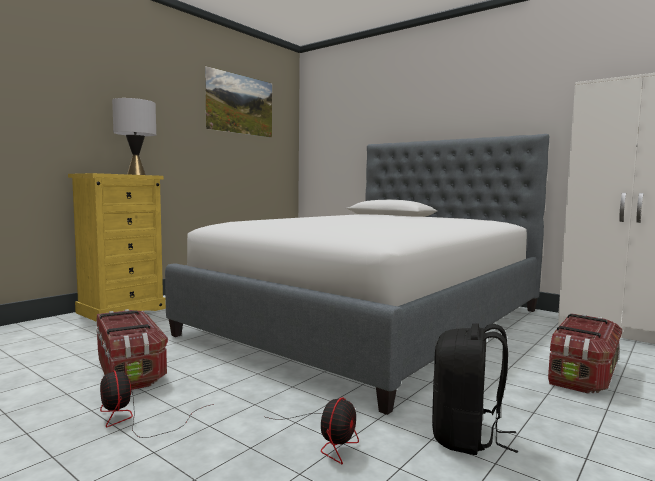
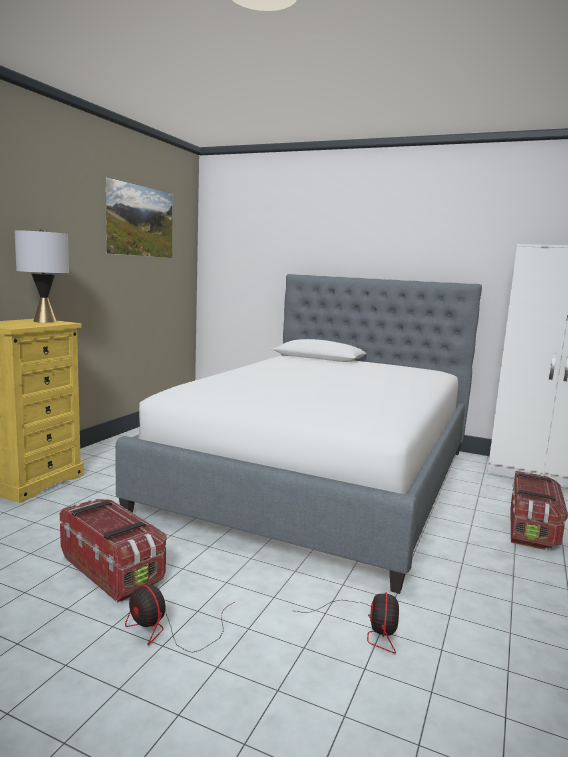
camera: 15 degrees left, 5 degrees up
black backpack [432,324,518,455] -> none

